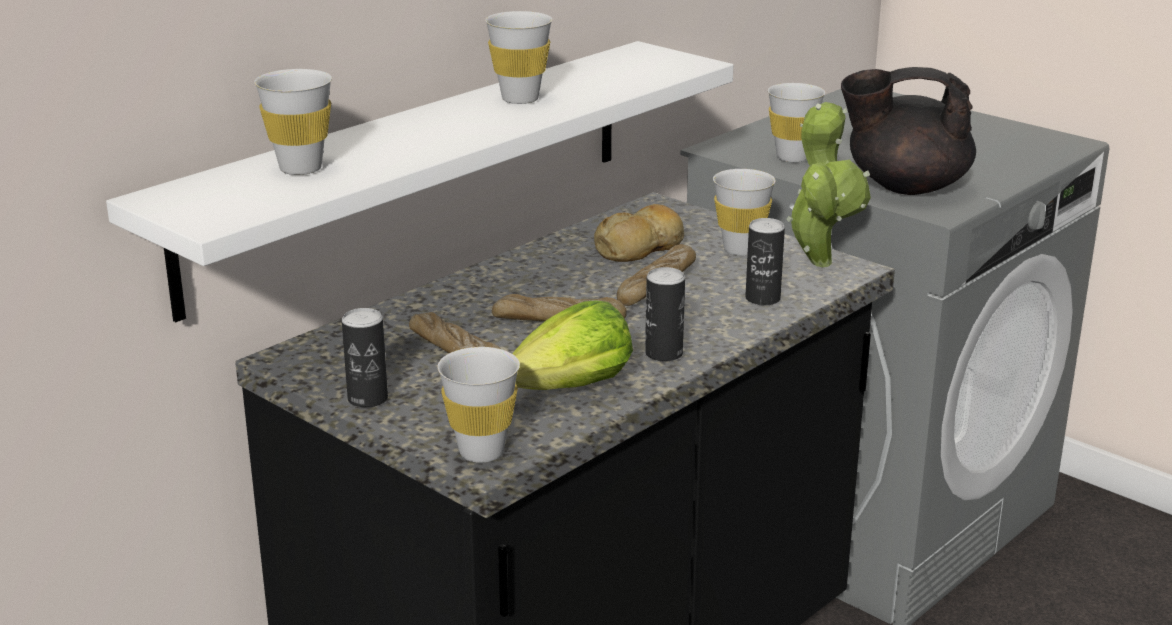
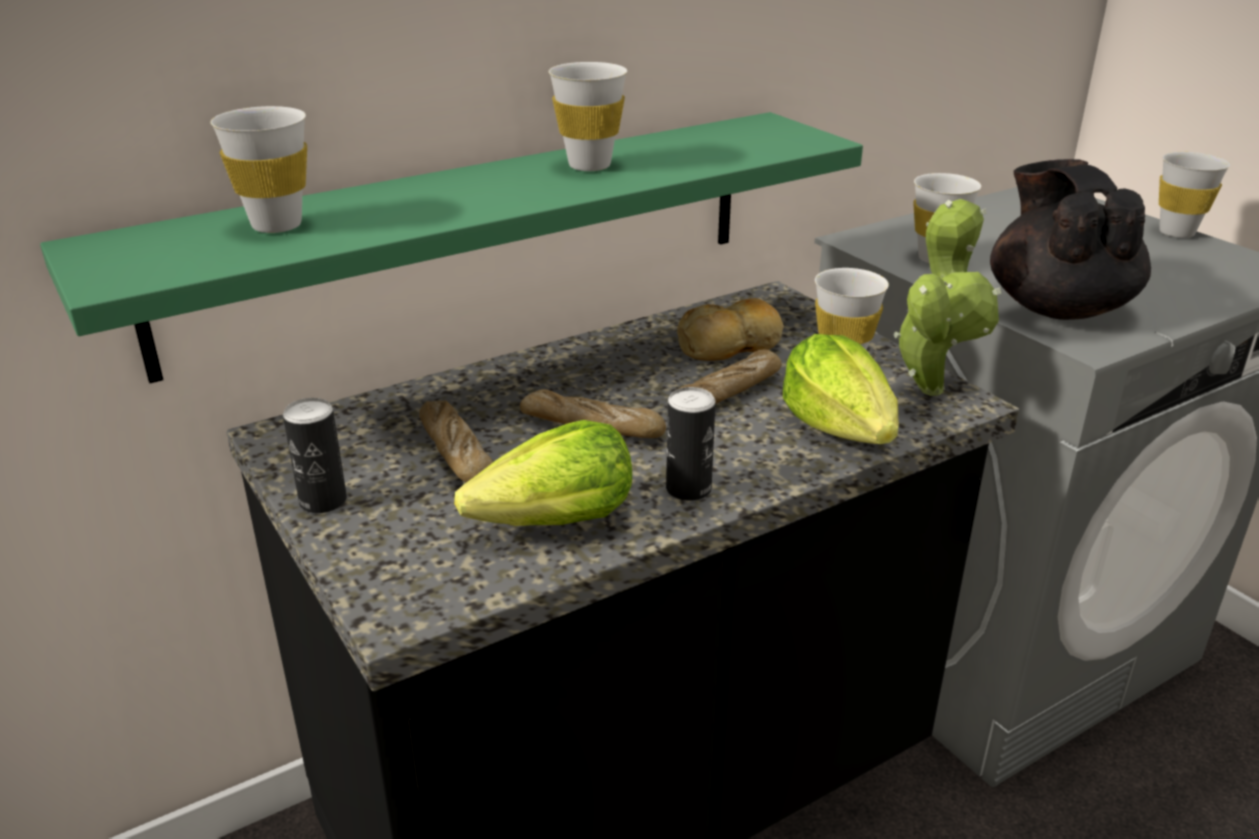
camera: 15 degrees right, 5 degrees up
white shelf [106,41,733,322] -> green shelf [40,112,863,383]
white cup [438,347,520,463] -> white cup moved to [1159,152,1230,238]
can [745,218,785,306] -> lettuce [783,334,899,444]
black teapot [841,67,976,195] -> black teapot turned 60 degrees clockwise [990,159,1151,320]

